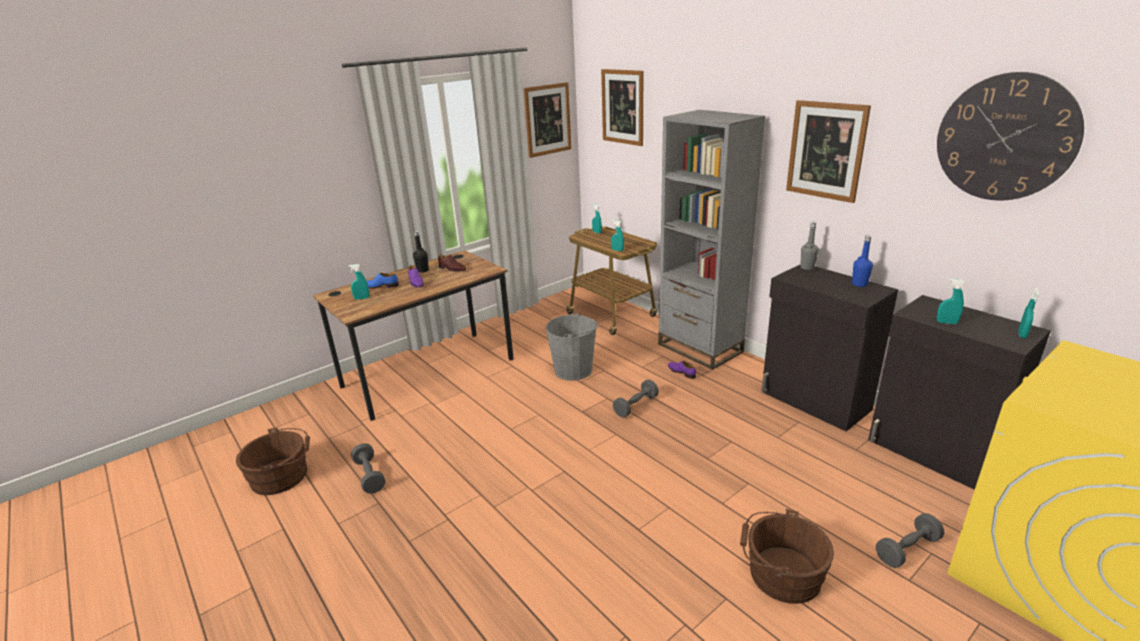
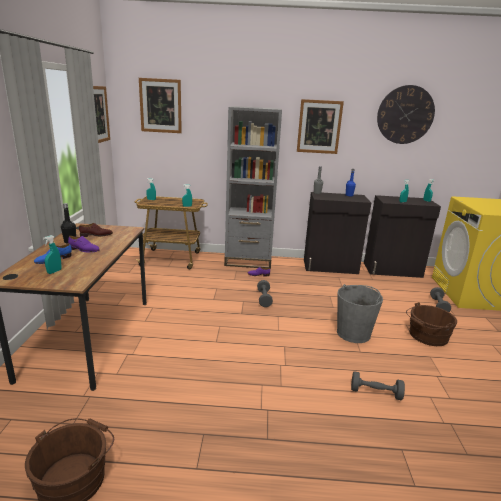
camera: 50 degrees left, 5 degrees down
grey dumbbell [351,443,385,494] -> grey dumbbell moved to [351,371,405,401]
grey bucket [546,312,598,381] -> grey bucket moved to [337,284,383,343]

